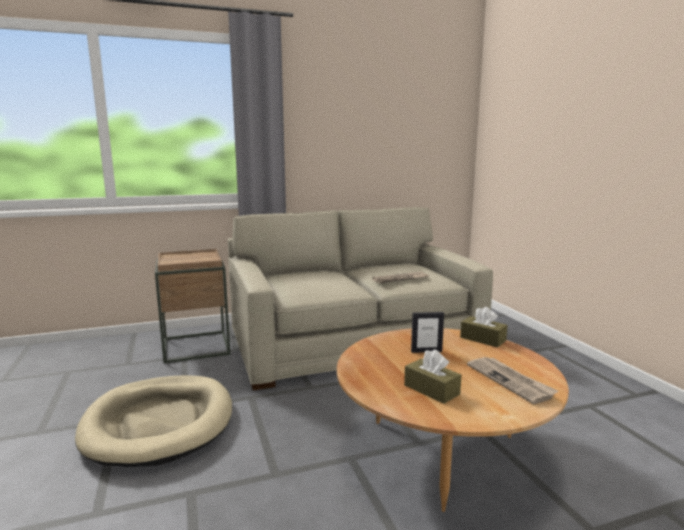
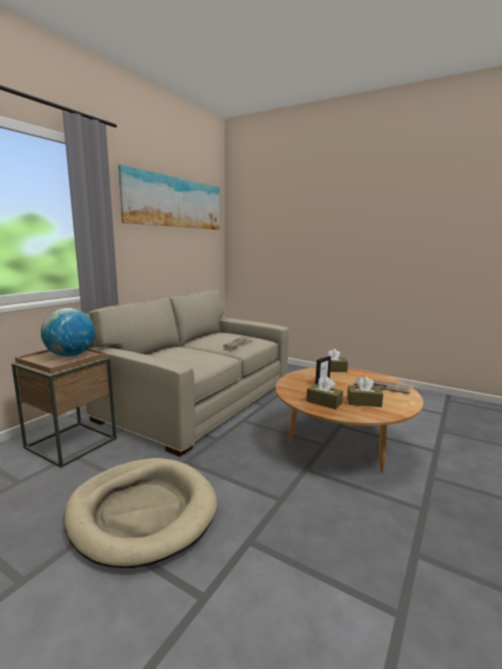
camera: 40 degrees left, 0 degrees up
none -> globe [41,308,95,357]
none -> picture [118,164,219,230]
none -> brown tissue box [306,377,343,409]

